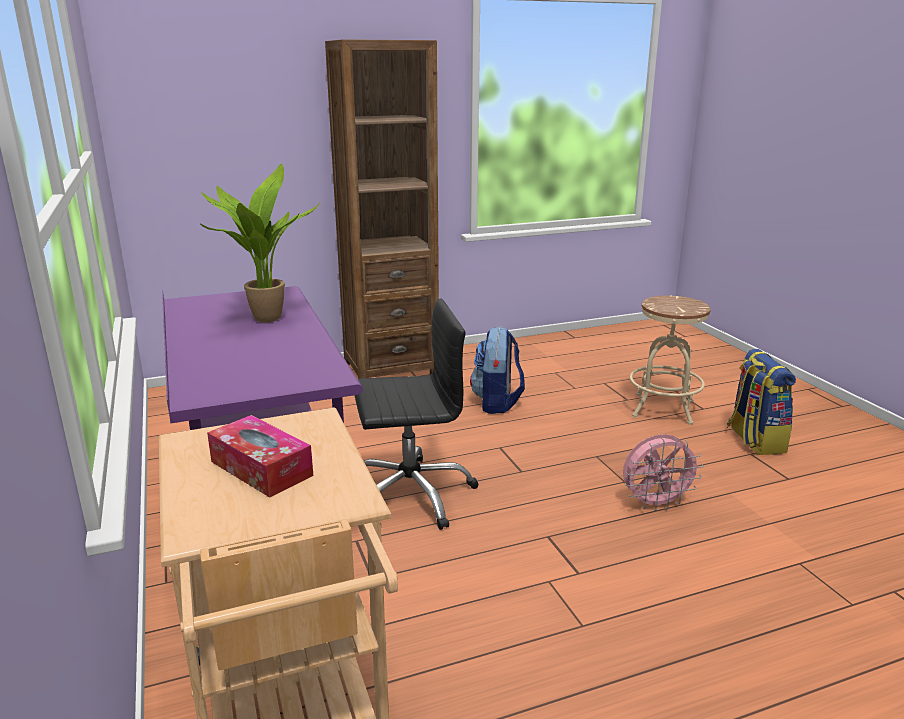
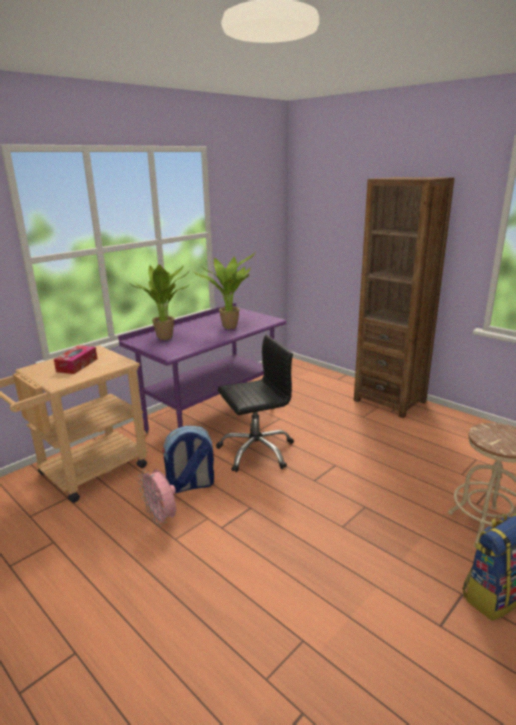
camera: 65 degrees right, 0 degrees up
black office chair [355,298,478,530] -> black office chair turned 75 degrees counterclockwise [216,335,294,472]
backpack [470,326,525,414] -> backpack moved to [162,426,214,493]
pink fan [623,434,703,511] -> pink fan moved to [138,469,176,526]
none -> potted plant [131,264,190,340]

